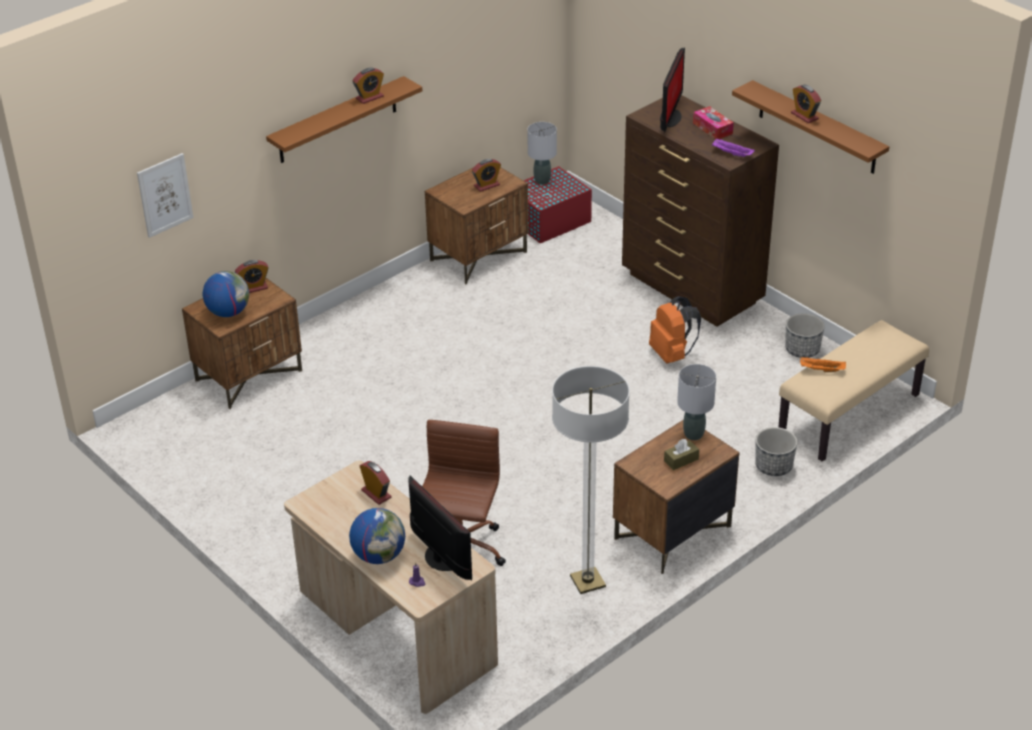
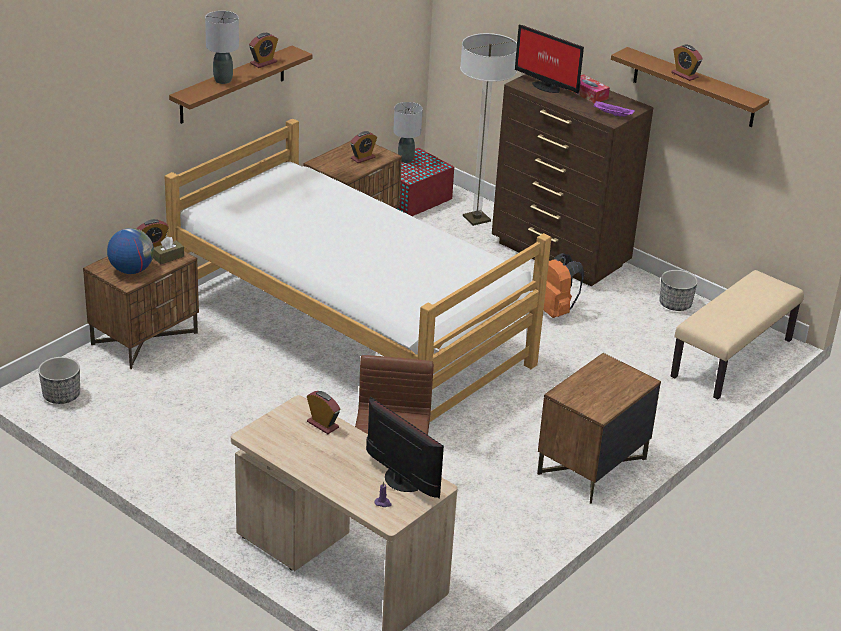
camera: 10 degrees left, 5 degrees down
picture [137,153,193,238] -> none
globe [349,508,405,564] -> none
floor lamp [552,366,630,594] -> floor lamp moved to [460,33,517,226]
monitor [660,47,685,133] -> monitor turned 120 degrees clockwise [515,25,584,94]
brown tissue box [664,439,699,470] -> brown tissue box moved to [153,237,184,264]
grey table lamp [677,364,716,440] -> grey table lamp moved to [205,11,239,84]
planter [755,427,797,476] -> planter moved to [38,357,80,404]
orange tray [800,357,846,372] -> none
none -> bed [165,118,551,422]

